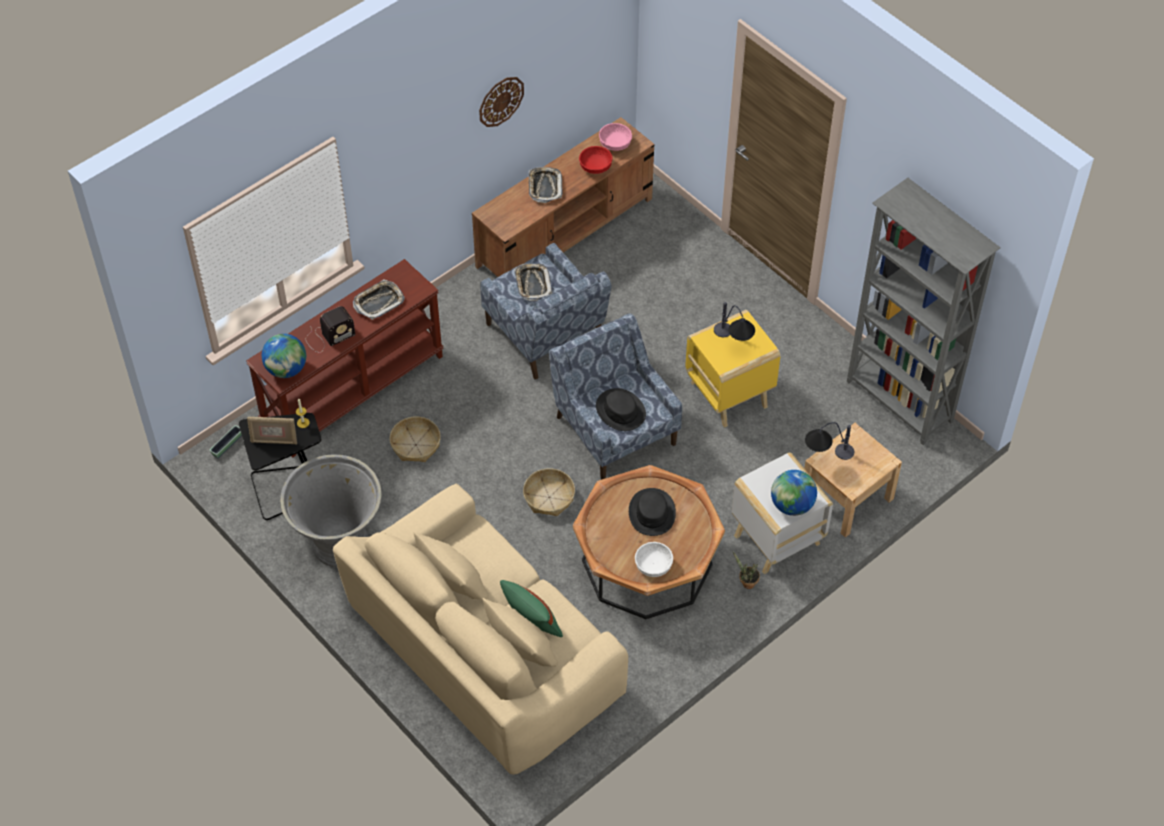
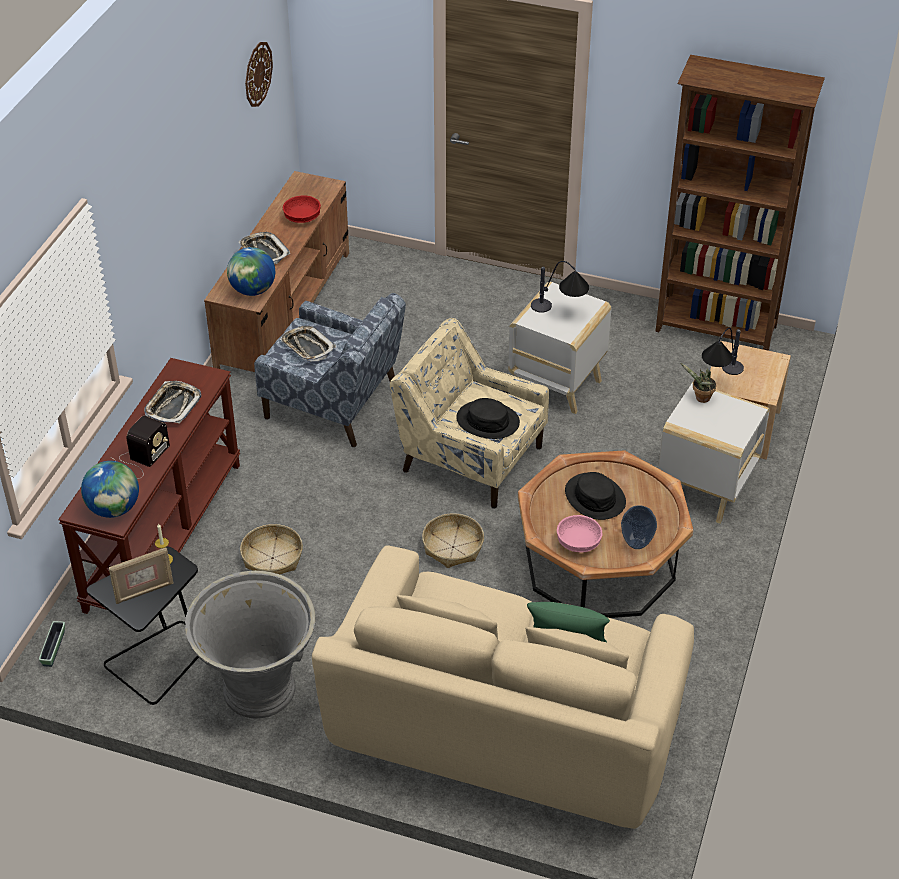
camera: 30 degrees left, 10 degrees down
wall clock [479,77,524,127] -> wall clock moved to [245,42,273,107]
blue armchair [549,314,682,480] -> beige armchair [390,318,549,509]
pink bowl [599,123,632,151] -> pink bowl moved to [557,515,603,552]
white bowl [635,542,673,577] -> vase [621,505,657,549]
yellow side table [685,310,780,428] -> white side table [508,282,611,414]
potted plant [733,551,760,589] -> potted plant moved to [681,363,716,403]
globe [771,470,817,516] -> globe moved to [227,247,275,296]
grey bookcase [847,178,1001,445] -> brown bookcase [656,55,825,351]

